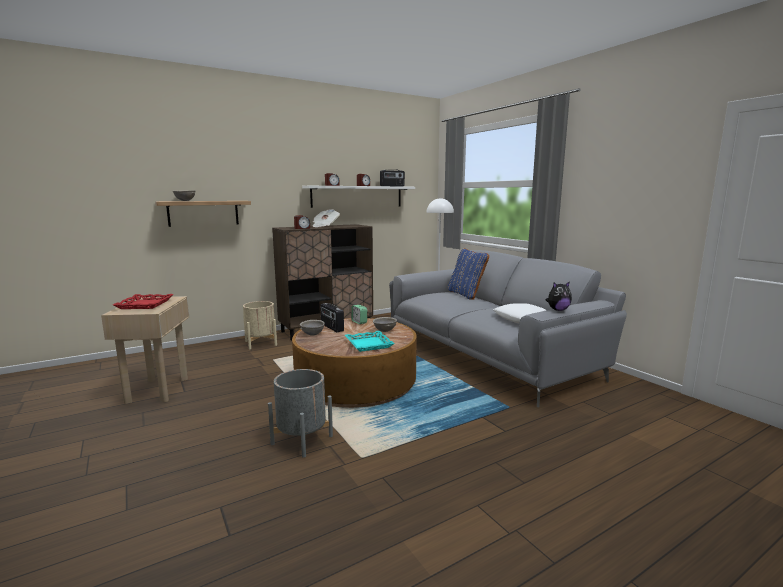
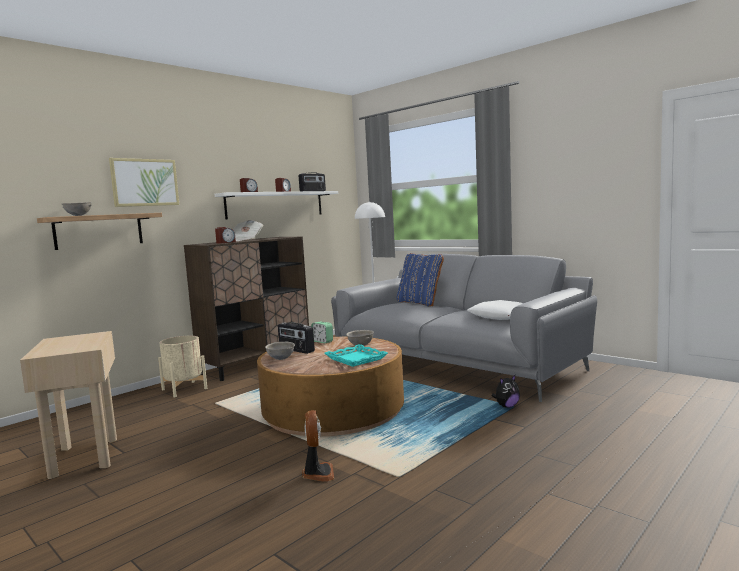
camera: 15 degrees left, 5 degrees down
red tray [113,294,173,309] -> none
grey planter [268,369,333,458] -> fan [302,410,334,482]
plush toy [546,282,572,311] -> plush toy moved to [492,375,520,408]
none -> picture [109,158,179,207]

